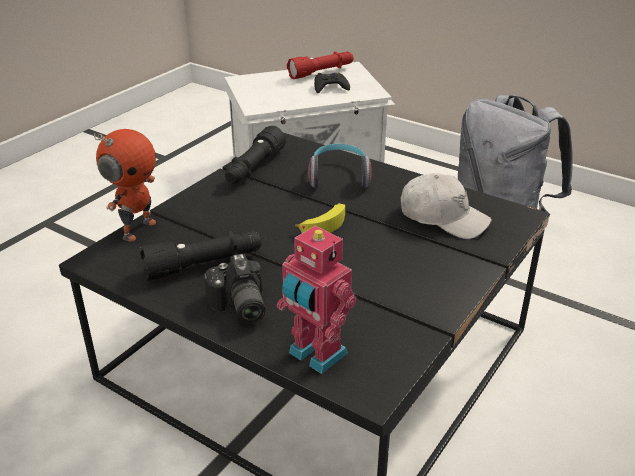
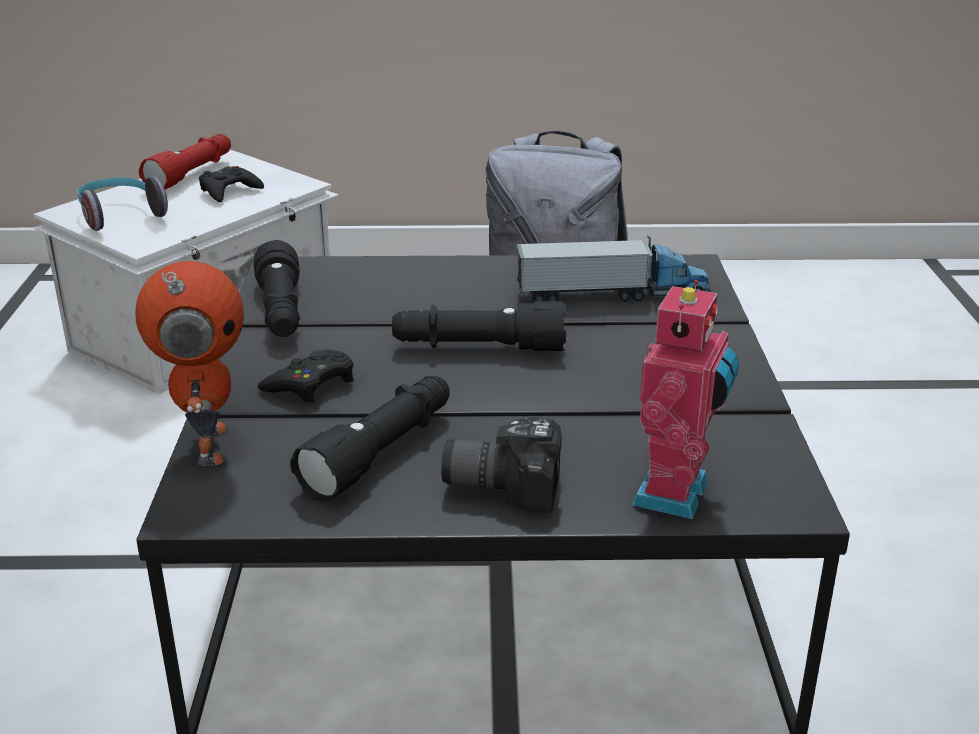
camera: 35 degrees left, 5 degrees down
camera [204,254,265,324] -> camera turned 150 degrees clockwise [441,417,562,513]
toy robot [277,225,356,374] -> toy robot turned 75 degrees counterclockwise [632,280,739,519]
banana [295,203,345,233] -> black flashlight [392,301,566,351]
headphones [308,144,372,187] -> headphones moved to [77,177,168,231]
white cap [401,173,492,239] -> toy truck [517,236,711,302]
none -> black game controller [258,350,354,403]

